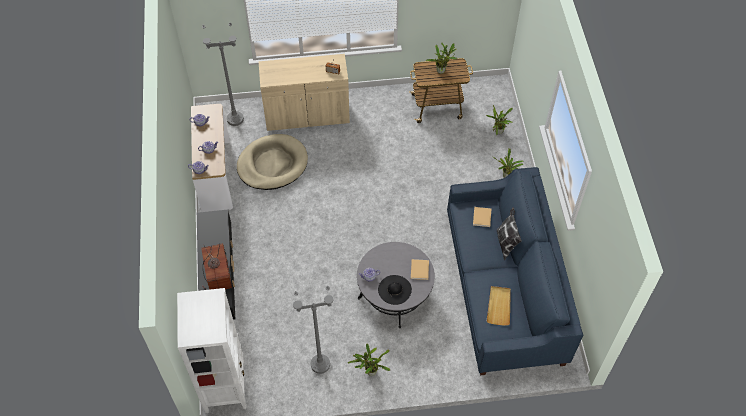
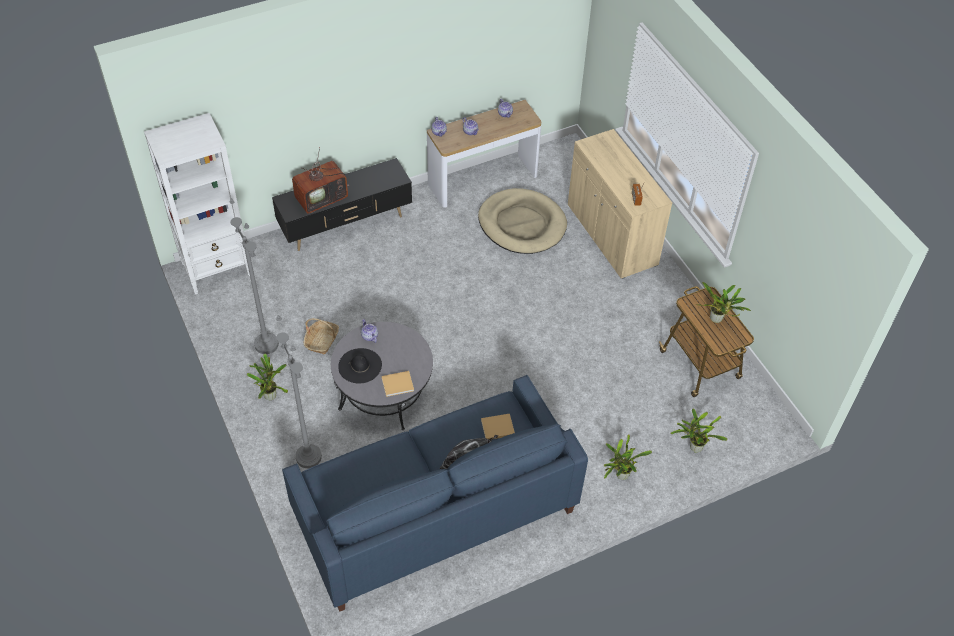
camera: 70 degrees right, 5 degrees down
grey floor lamp [202,22,244,126] -> grey floor lamp moved to [276,315,322,468]
beige tray [486,286,511,326] -> none
none -> basket [304,318,339,355]

